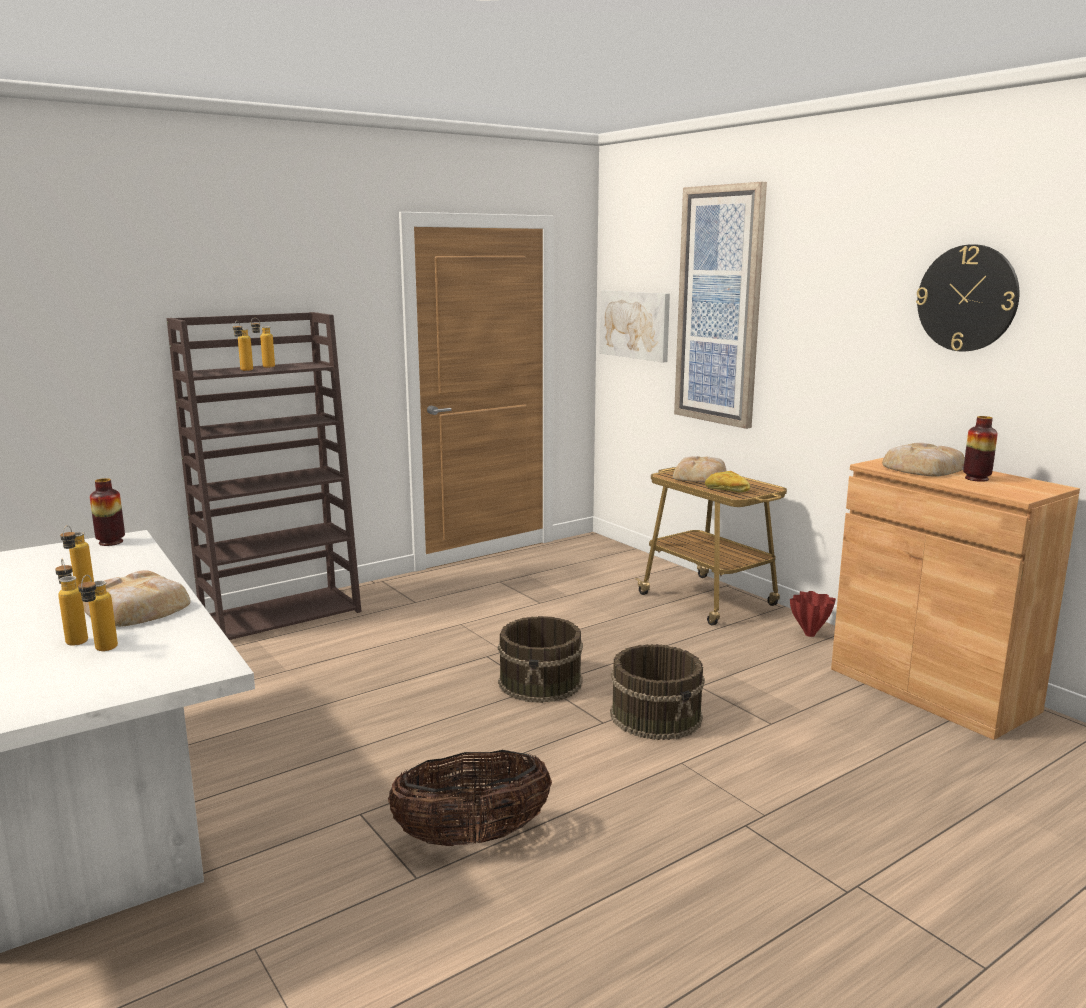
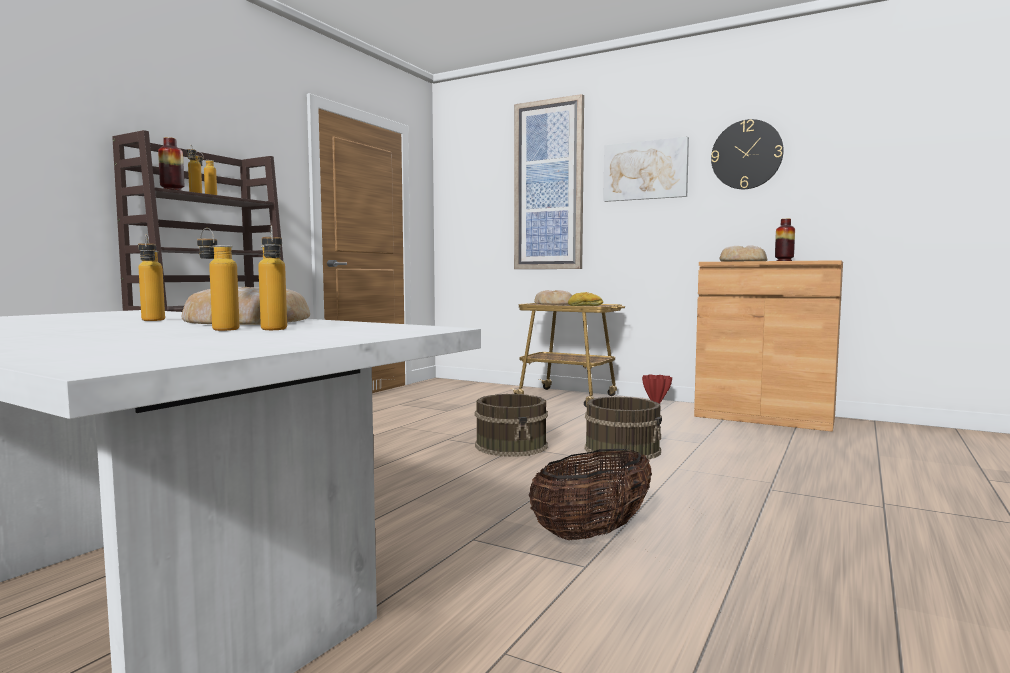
camera: 25 degrees left, 10 degrees down
vase [90,478,125,546] -> vase moved to [158,137,184,191]
picture [600,290,670,362] -> picture moved to [603,136,689,202]

